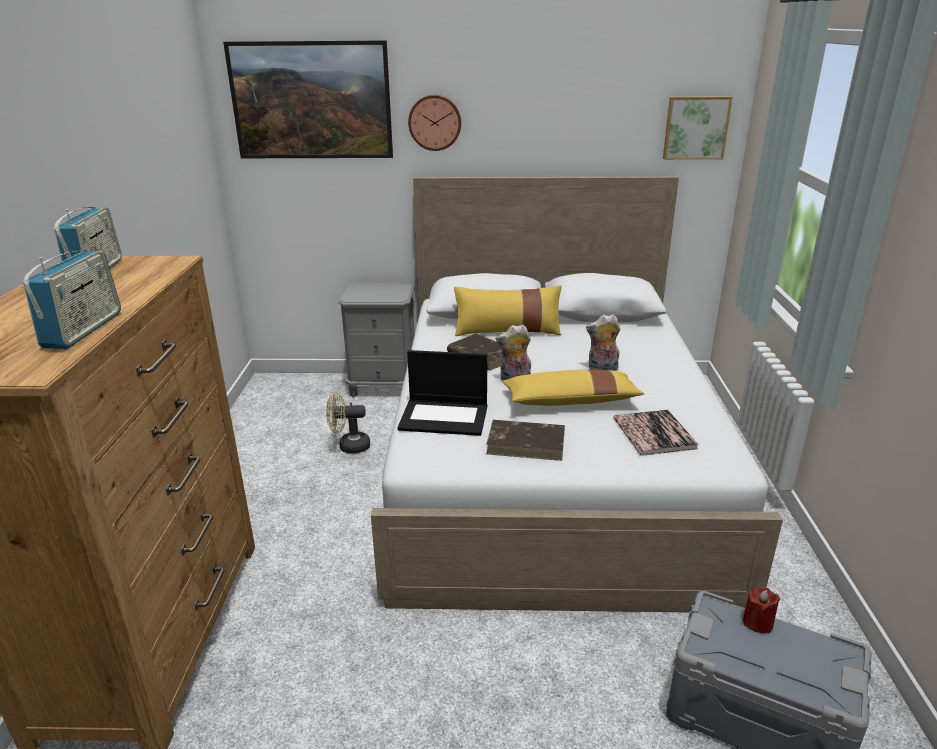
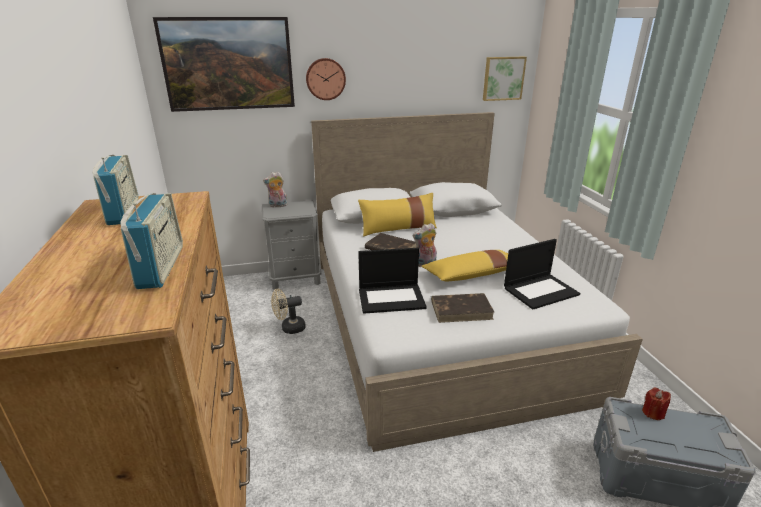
camera: 15 degrees left, 0 degrees up
plush toy [586,314,620,371] -> plush toy moved to [263,172,287,208]
book [613,410,699,456] -> laptop [504,239,580,310]

